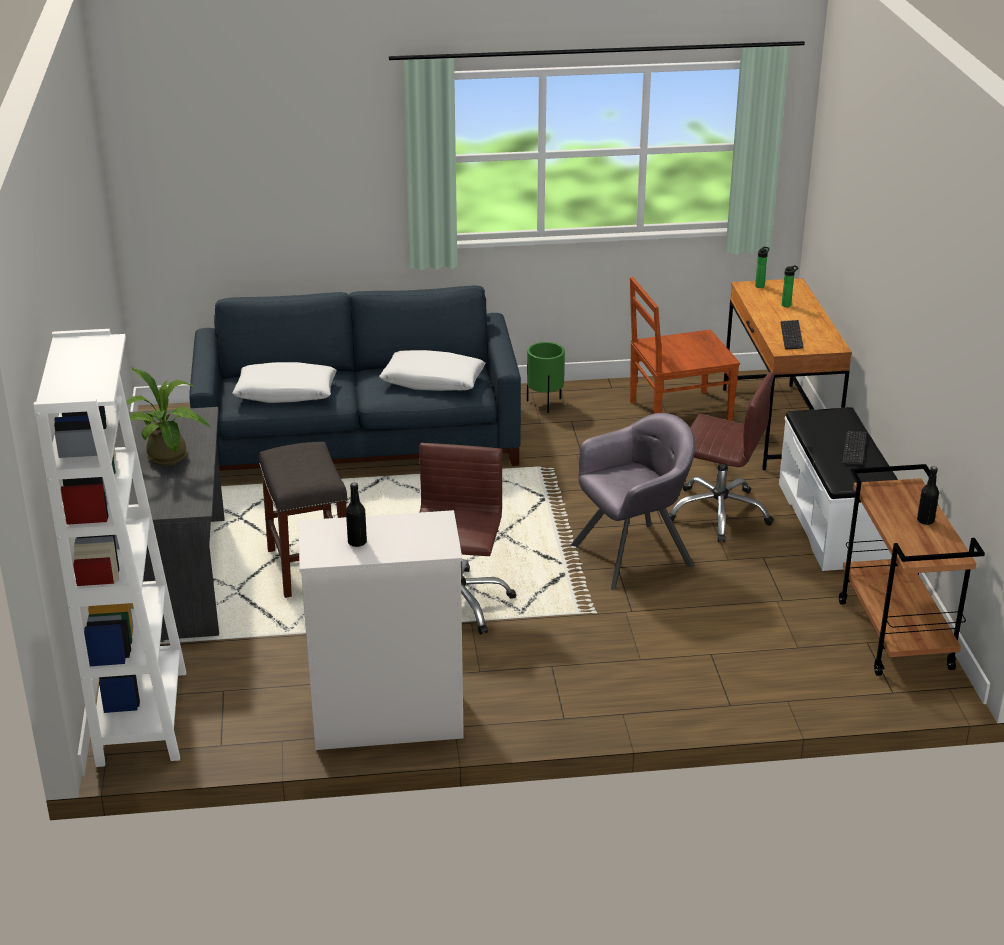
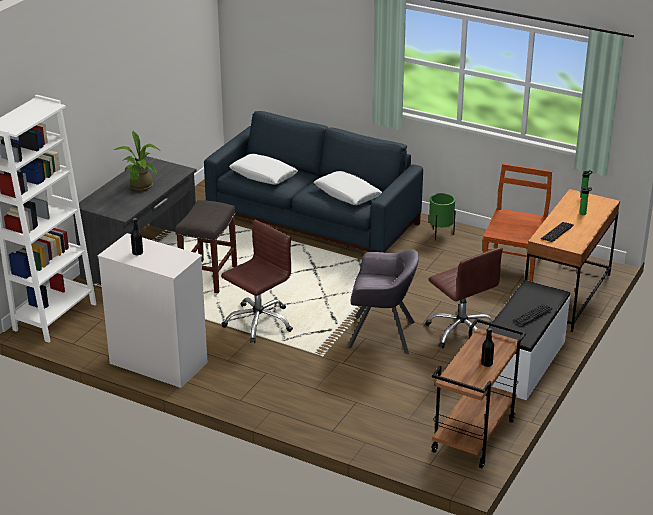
camera: 35 degrees right, 0 degrees up
brown chair [630,277,740,421] -> brown chair turned 90 degrees clockwise [483,164,552,282]

